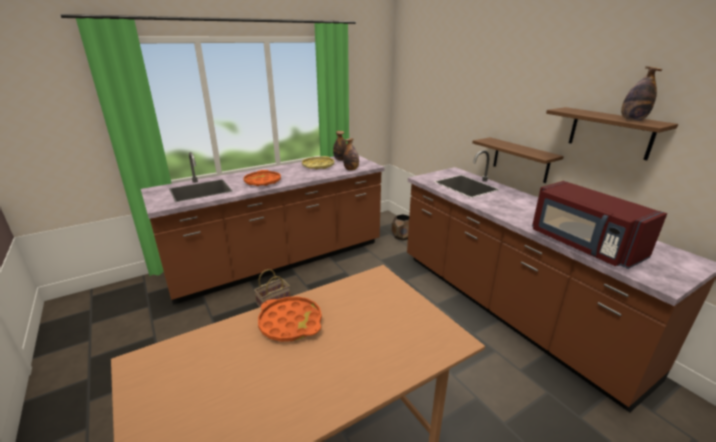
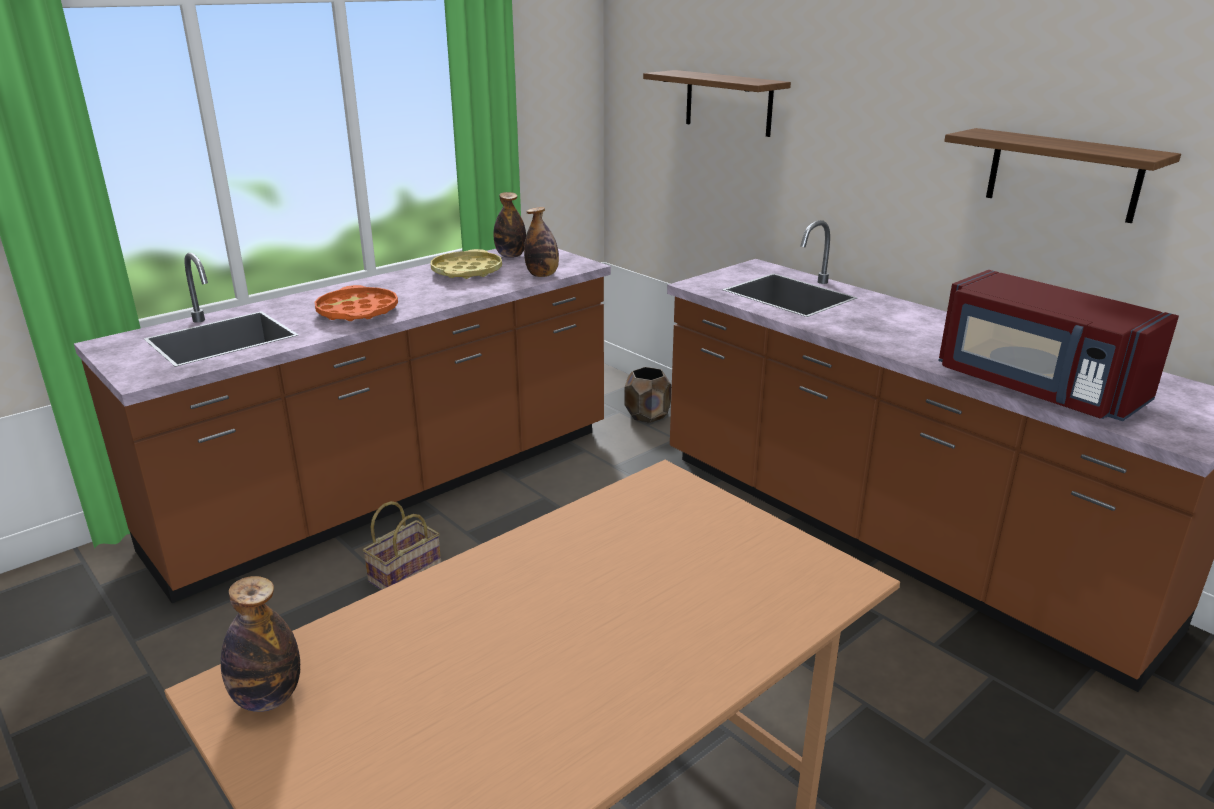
camera: 10 degrees left, 0 degrees up
orange tray [258,296,322,342] -> none
shelf [472,137,564,183] -> shelf moved to [643,70,791,137]
bottle [621,66,662,121] -> bottle moved to [221,576,300,712]

